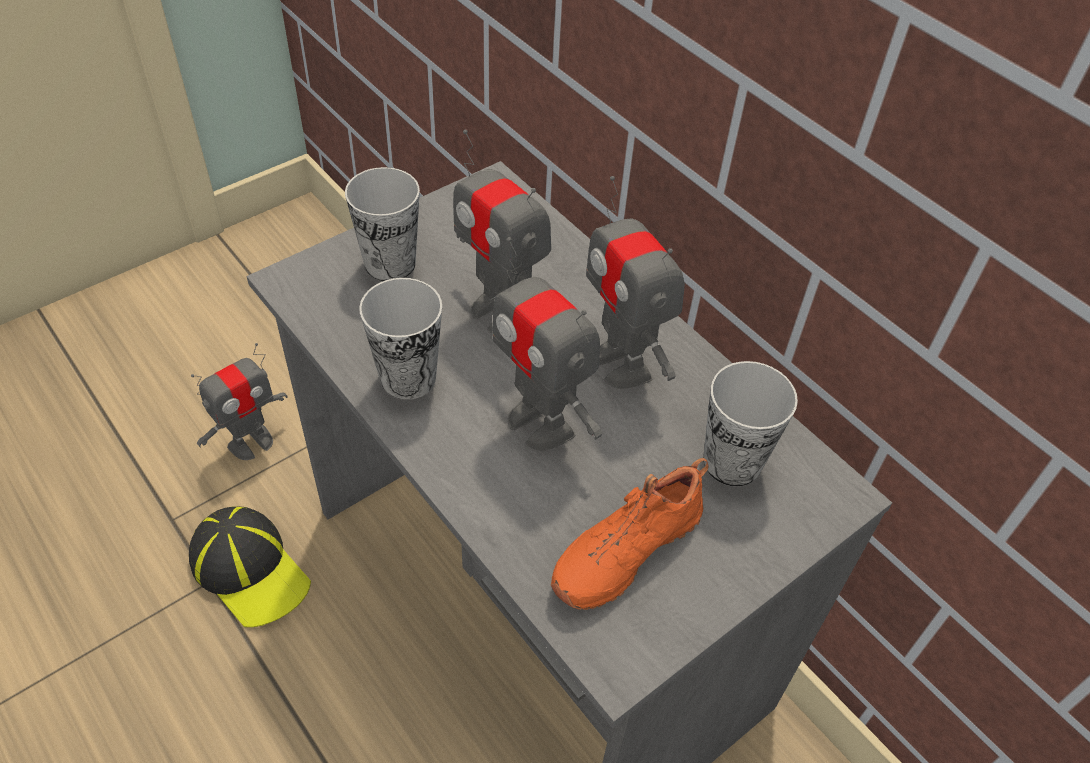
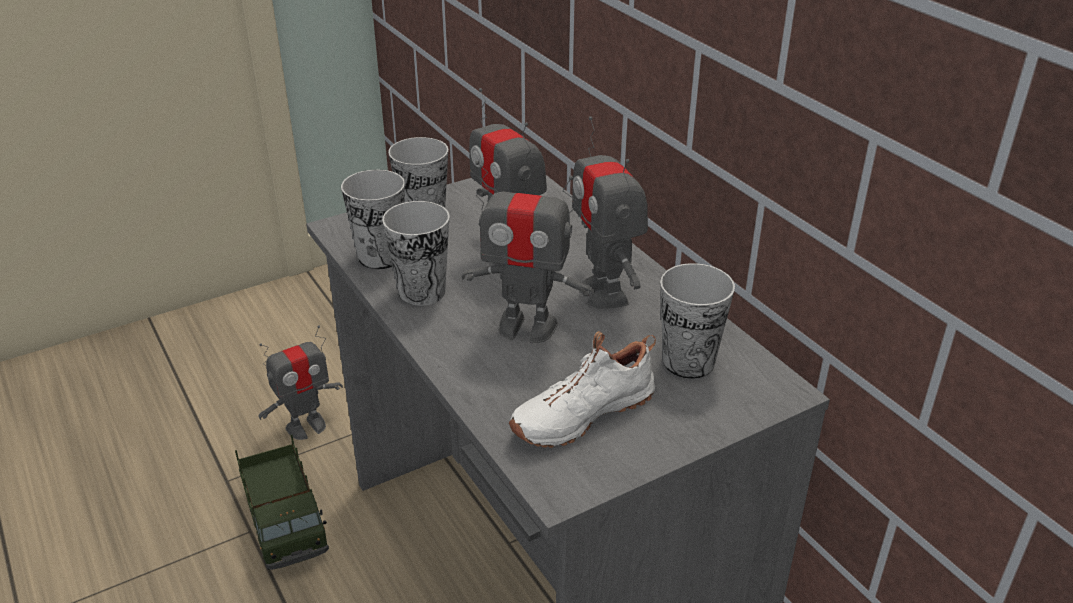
camera: 10 degrees right, 15 degrees down
cap [189,506,311,628] -> toy truck [235,435,329,570]
toy robot [493,237,602,451] -> toy robot turned 45 degrees counterclockwise [462,161,595,343]
orange shoe [551,458,709,610] -> white shoe [509,331,656,448]
none -> cup [341,170,405,270]

